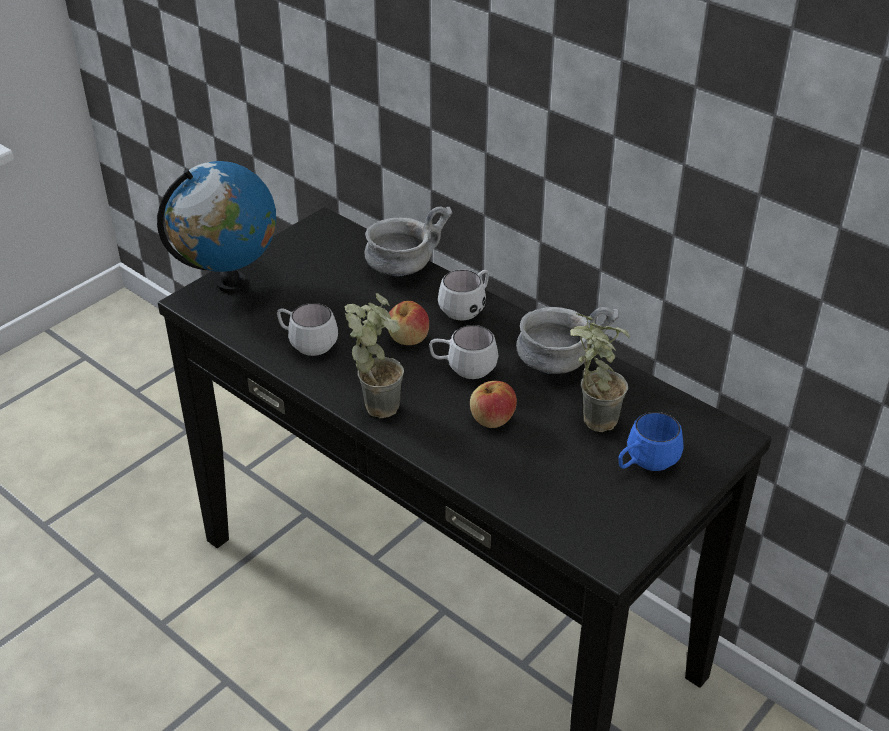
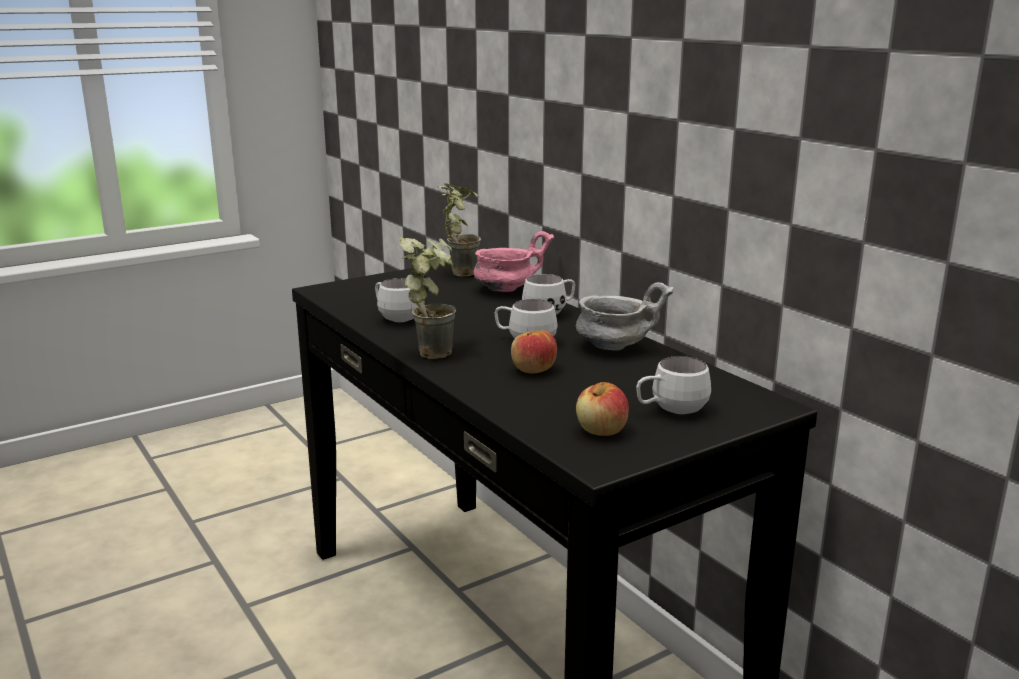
camera: 15 degrees right, 20 degrees down
globe [157,161,276,293] -> none
grey bowl [364,206,452,276] -> pink bowl [474,231,554,292]
apple [388,301,429,345] -> apple moved to [576,382,629,436]
potted plant [570,313,629,432] -> potted plant moved to [437,183,481,277]
blue mug [619,412,683,471] -> white mug [636,356,711,414]

